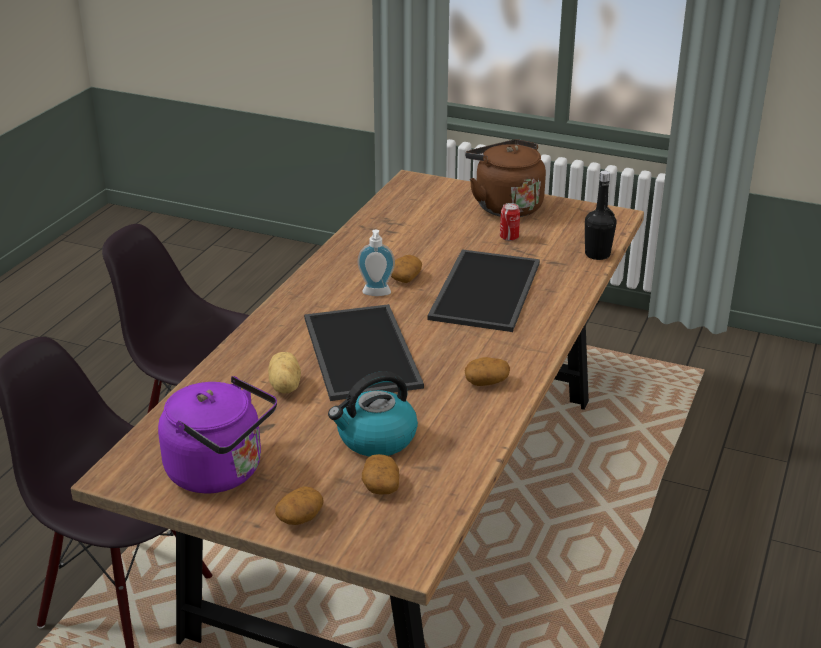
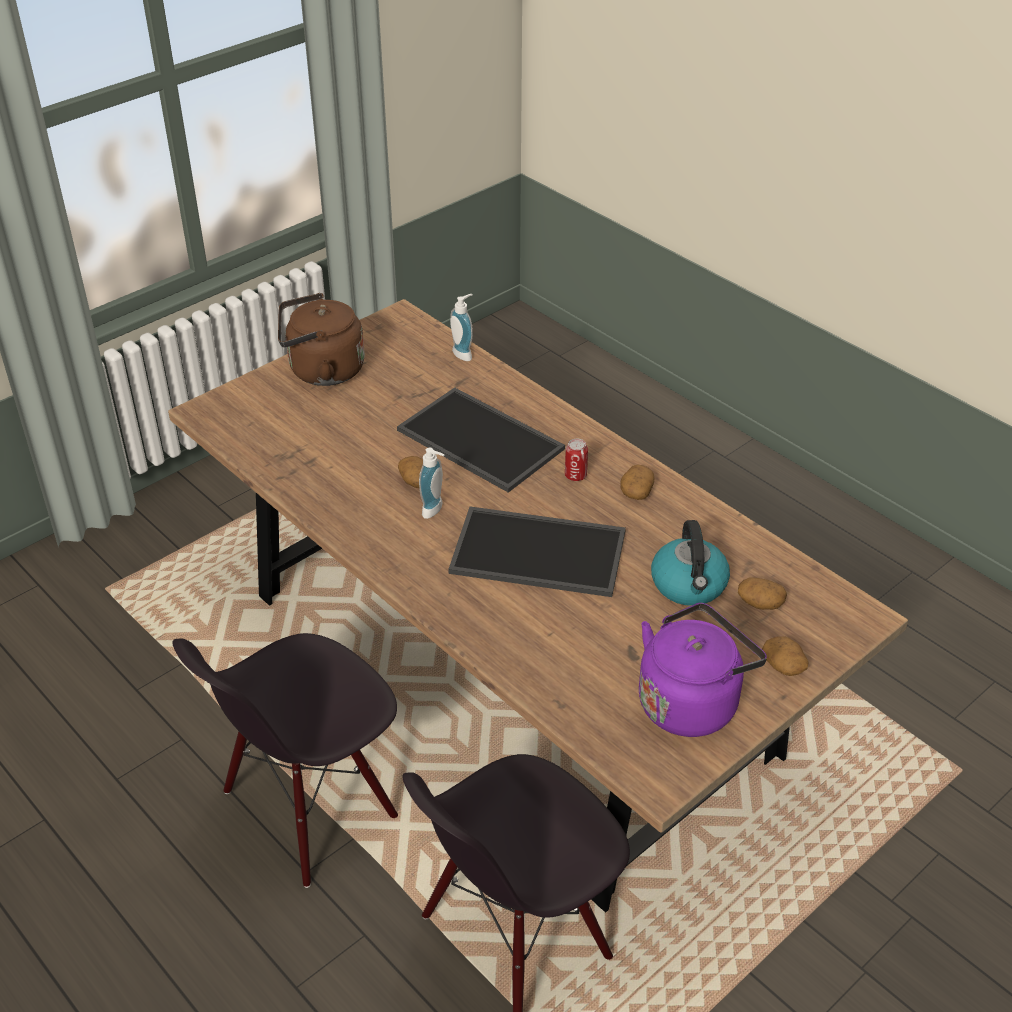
camera: 65 degrees left, 10 degrees up
potato [268,352,301,393] -> none
can [500,203,520,241] -> can moved to [565,439,588,481]
black bottle [585,171,617,260] -> soap dispenser [450,294,473,361]

